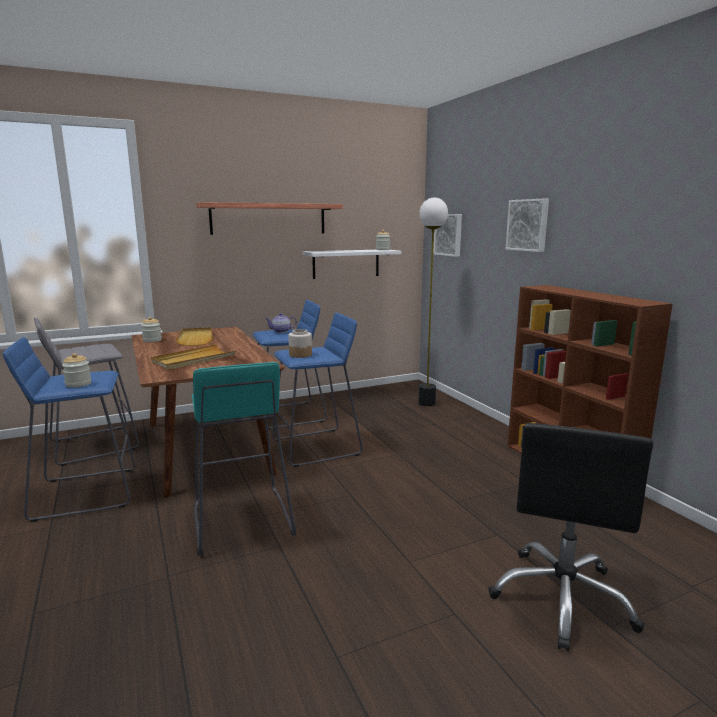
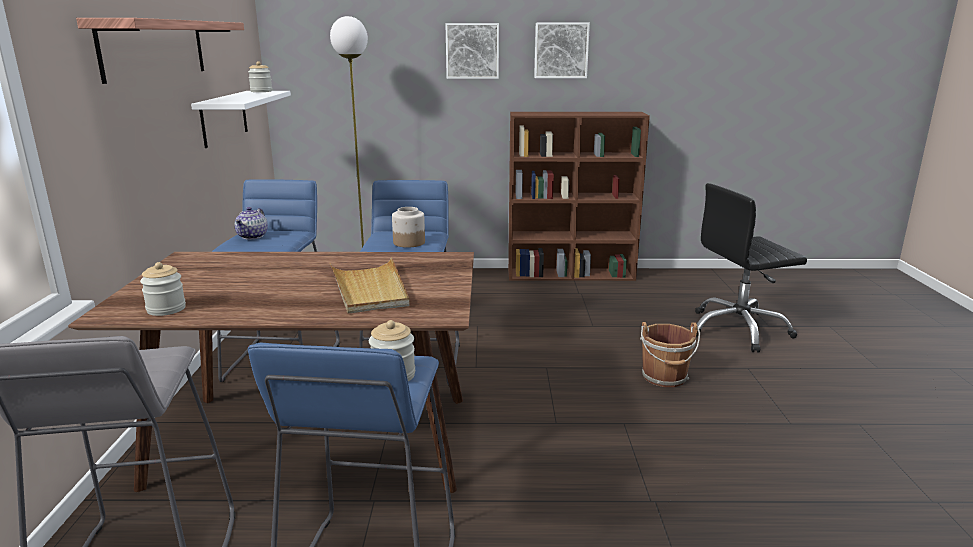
camera: 65 degrees left, 5 degrees up
beige tray [175,327,213,346] -> none
turquoise stool [192,362,296,555] -> none
picture [433,214,462,257] -> picture moved to [534,23,590,78]
black office chair [488,423,653,652] -> black office chair turned 120 degrees clockwise [695,183,807,352]
none -> brown bucket [640,322,700,387]

